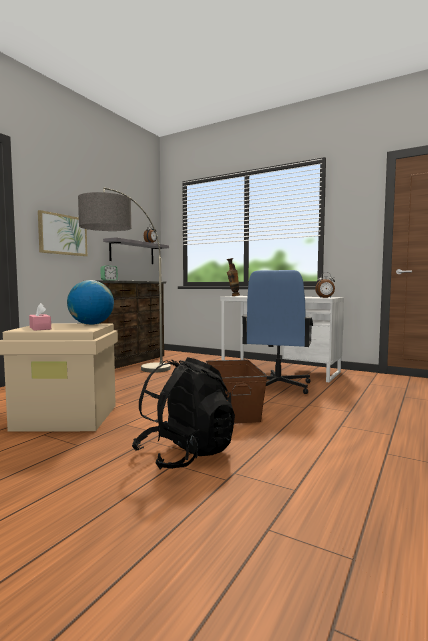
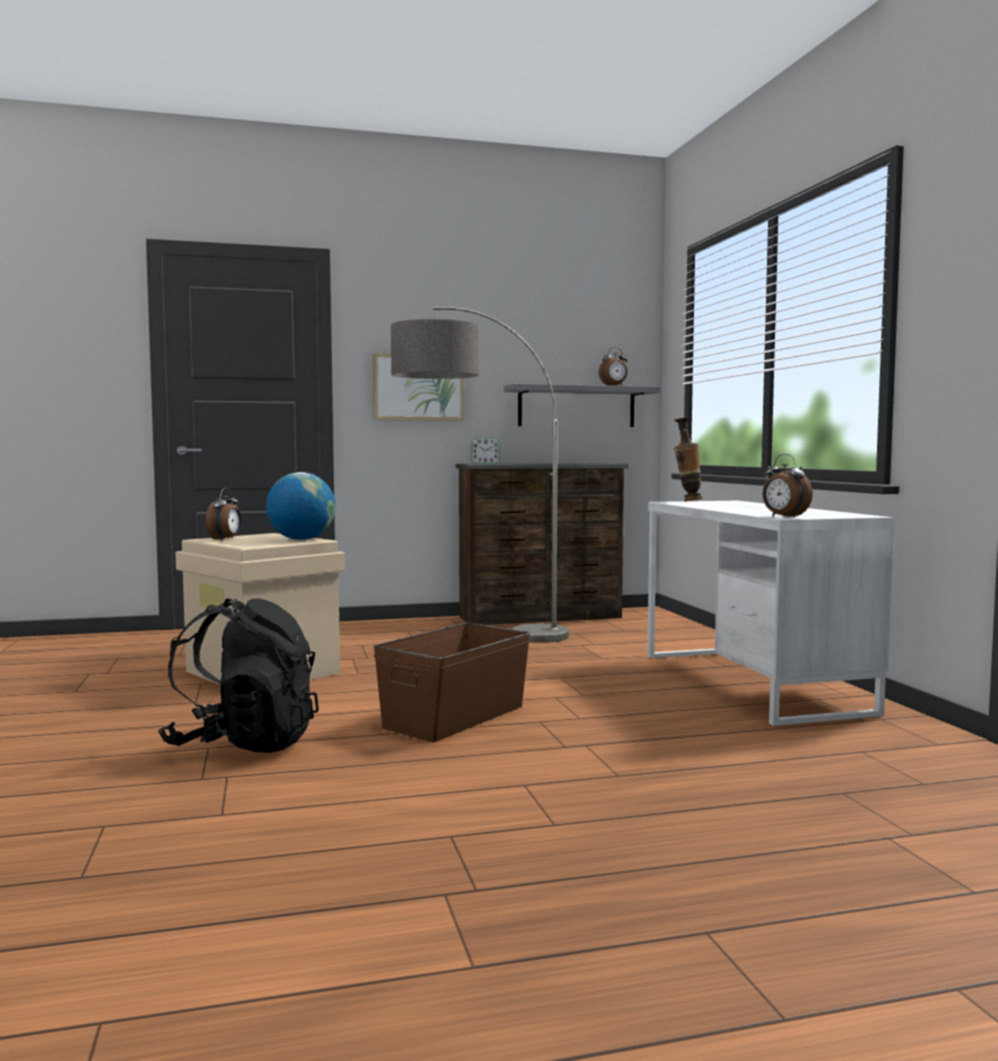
camera: 45 degrees right, 0 degrees up
pink tissue box [29,303,51,331] -> alarm clock [206,488,241,541]
blue office chair [241,270,313,394] -> none

